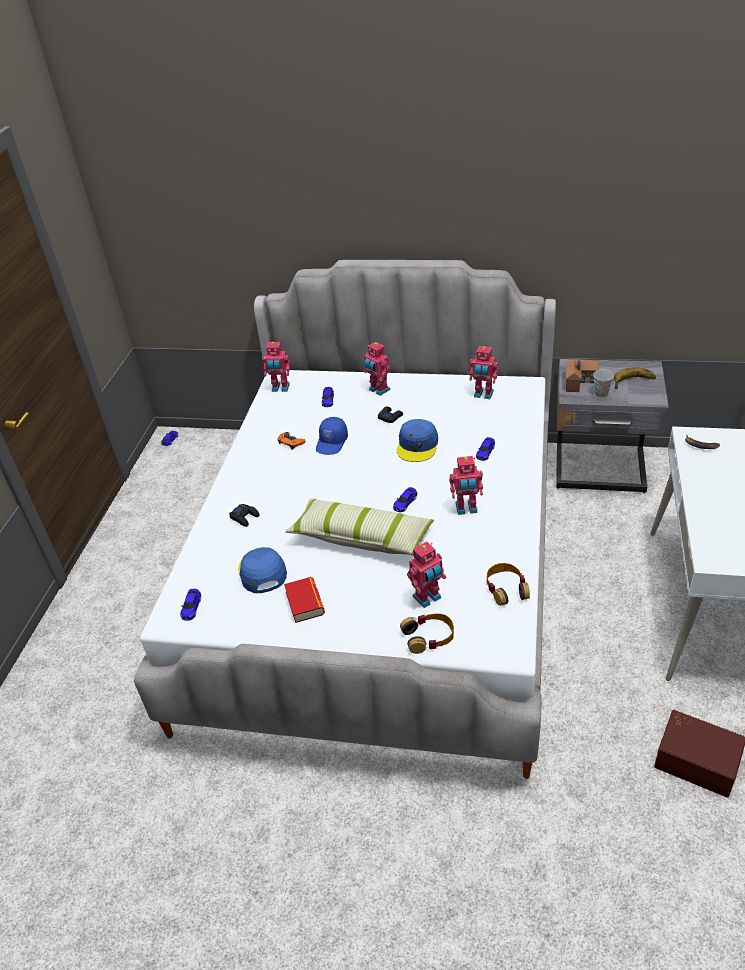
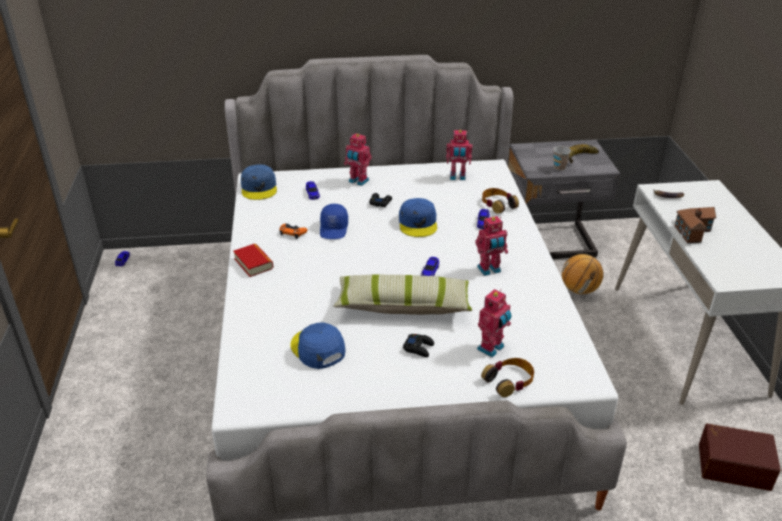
camera: 20 degrees left, 5 degrees down
toy car [180,589,201,620] -> none
black game controller [229,504,259,527] -> black game controller moved to [403,334,434,357]
toy robot [262,342,290,392] -> blue cap [241,165,277,200]
book [284,577,325,623] -> book moved to [233,244,273,277]
headphones [487,563,530,606] -> headphones moved to [482,188,519,214]
toy house [566,360,599,392] -> toy house moved to [675,207,716,244]
none -> basketball [562,254,603,294]

